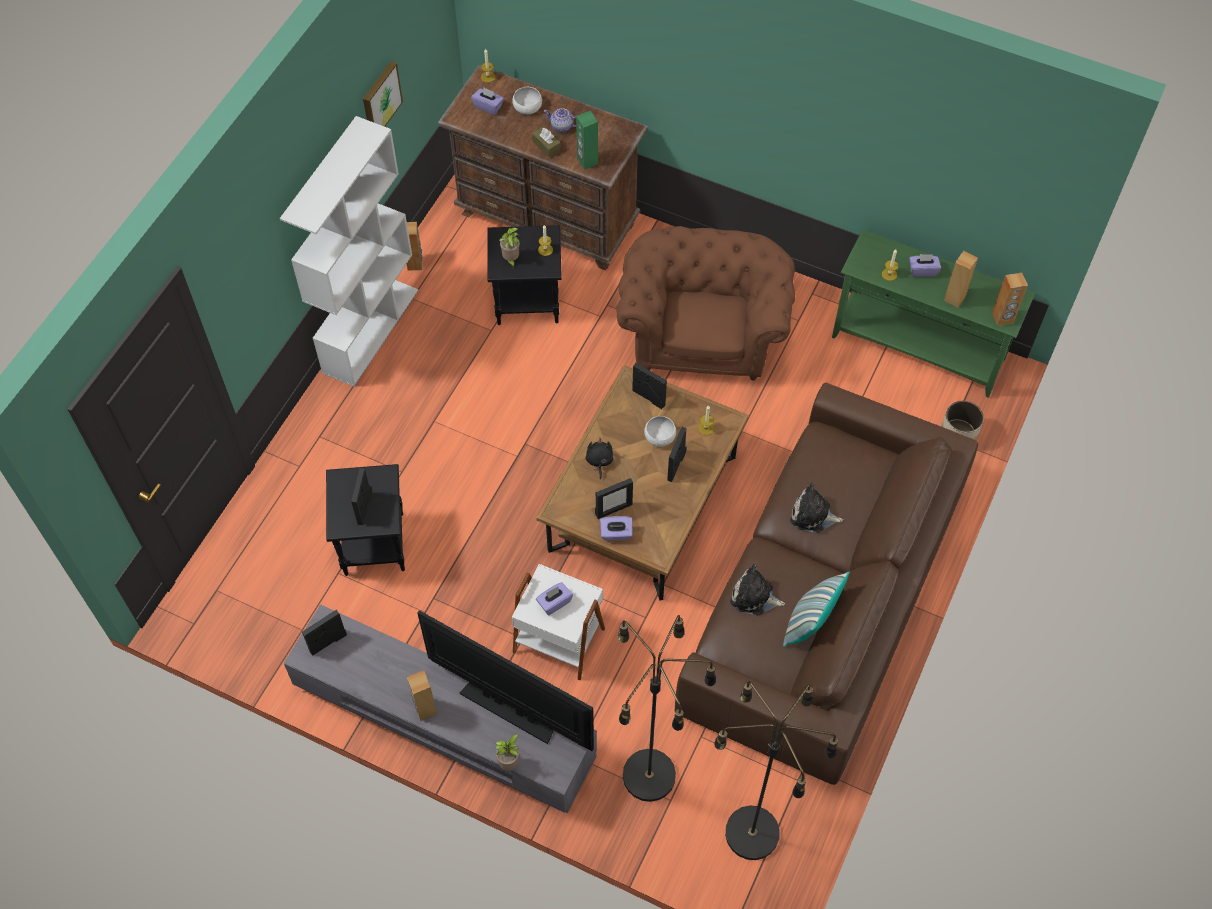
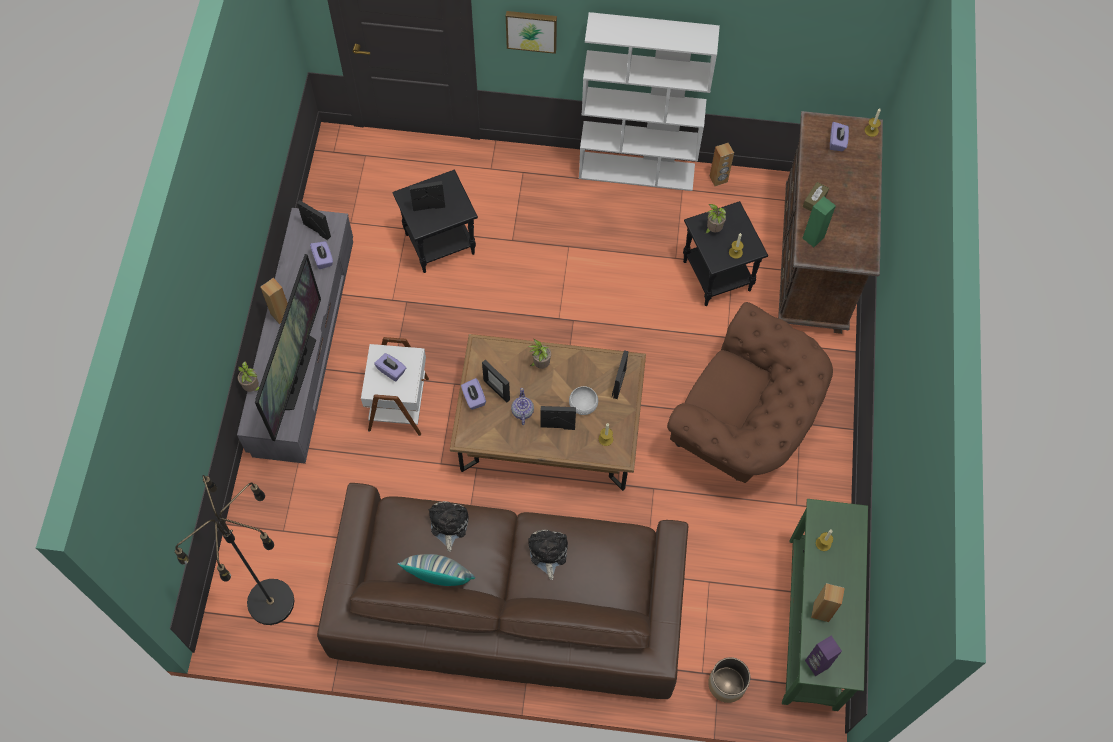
camera: 70 degrees right, 5 degrees up
picture [363,61,403,127] -> picture moved to [506,11,557,54]
white bowl [512,87,542,114] -> none
teapot [543,108,576,132] -> teapot moved to [511,388,534,425]
black plush toy [586,438,614,479] -> potted plant [528,339,551,369]
brown armchair [617,226,795,381] -> brown armchair turned 45 degrees clockwise [667,302,833,483]
floor lamp [618,615,716,802] -> none
purple tissue box [909,254,941,277] -> purple tissue box moved to [310,241,333,269]
brown speaker [992,272,1028,326] -> purple speaker [805,635,842,676]

